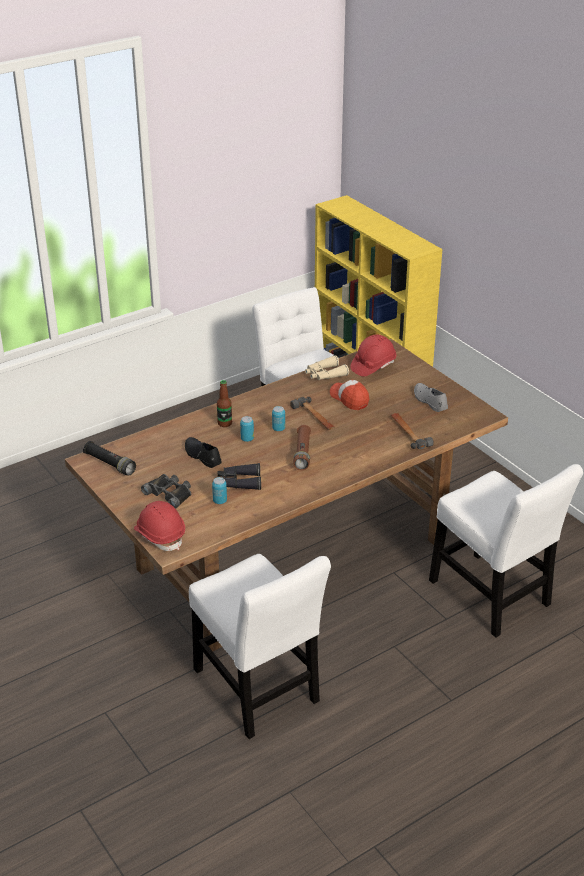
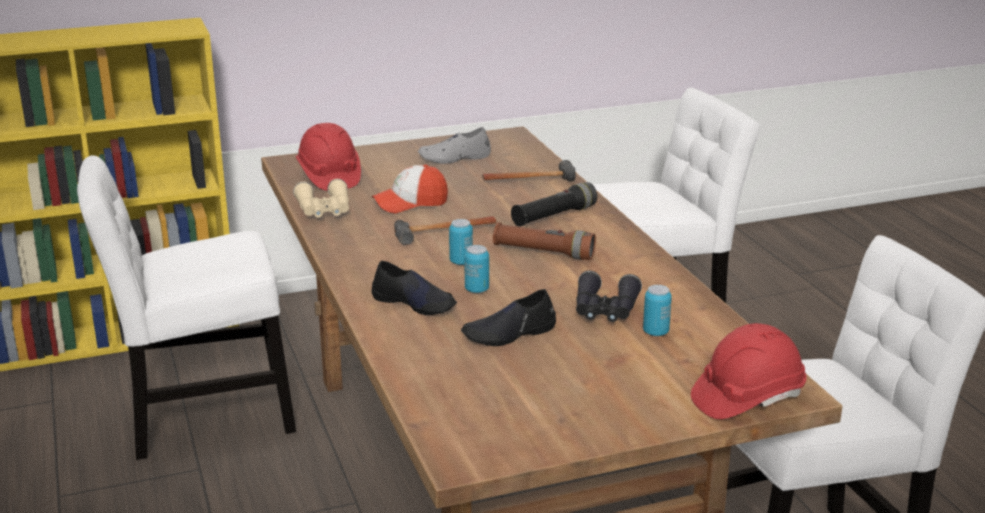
camera: 75 degrees left, 10 degrees down
black flashlight [83,441,136,476] -> black flashlight moved to [511,182,597,227]
black binoculars [141,474,191,509] -> none
bottle [217,380,232,427] -> black shoe [372,261,457,315]

